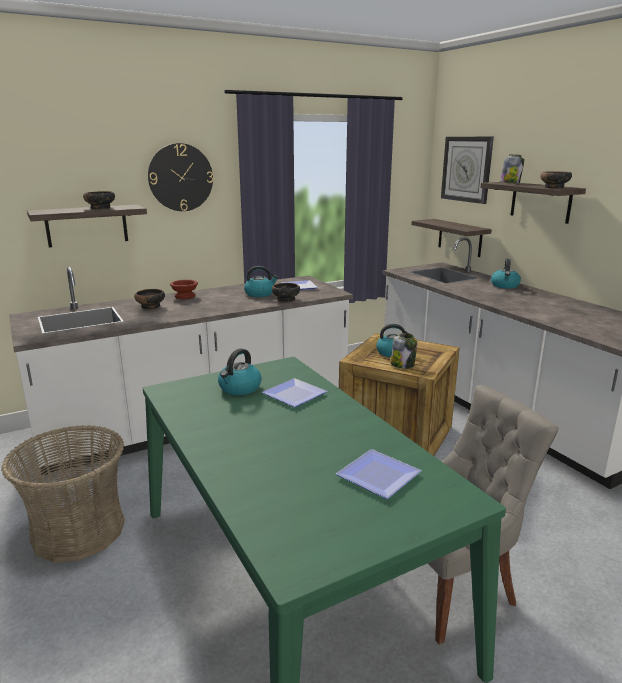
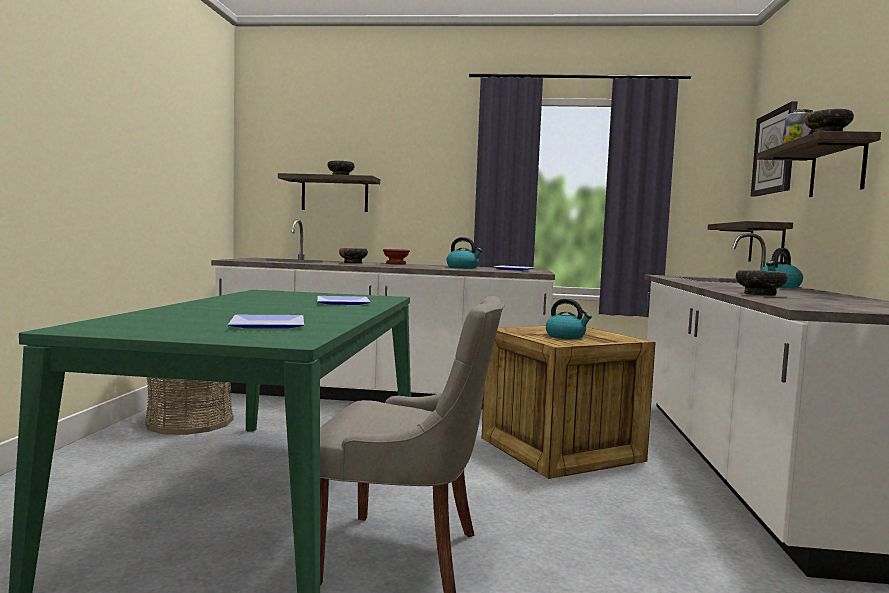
camera: 35 degrees right, 15 degrees down
wall clock [148,143,213,211] -> none
kettle [218,348,262,395] -> none
bowl [272,283,300,302] -> bowl moved to [736,270,788,296]
jar [390,333,418,369] -> none

